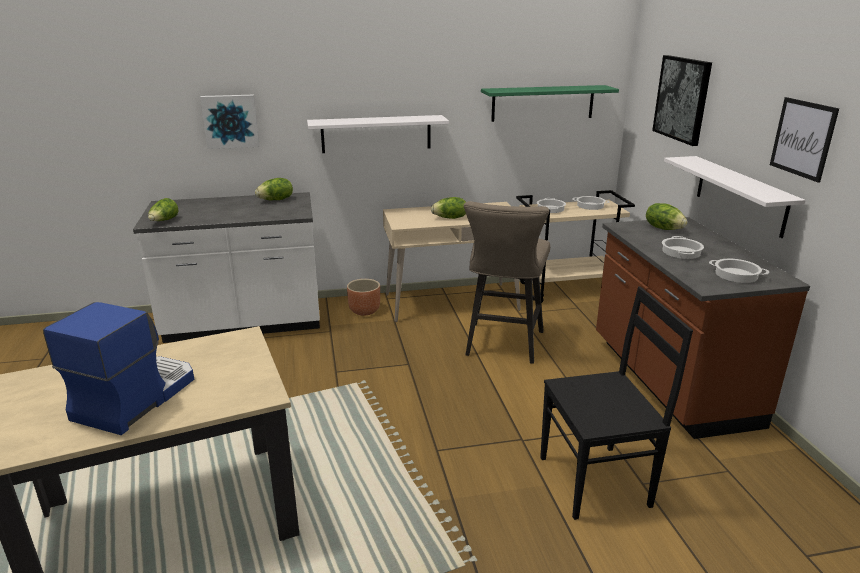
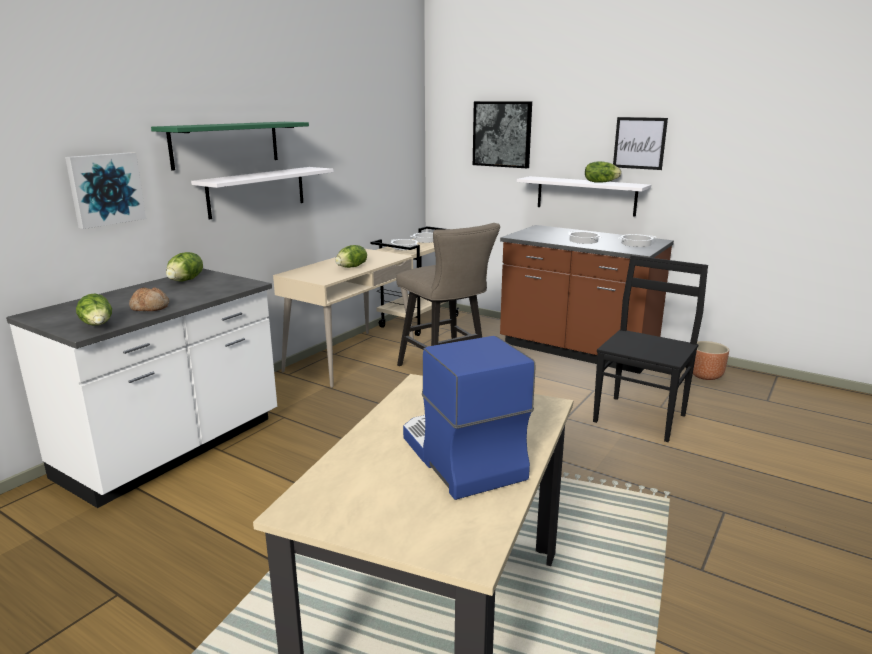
camera: 45 degrees left, 5 degrees down
brown planter [347,279,380,316] -> brown planter moved to [693,341,729,380]
green shelf [481,85,619,122] -> green shelf moved to [151,122,309,171]
lettuce [646,203,688,230] -> lettuce moved to [585,161,622,183]
none -> bread [129,287,169,311]

